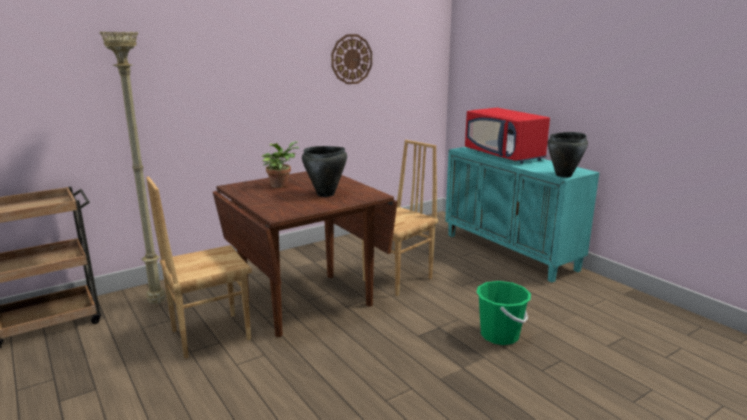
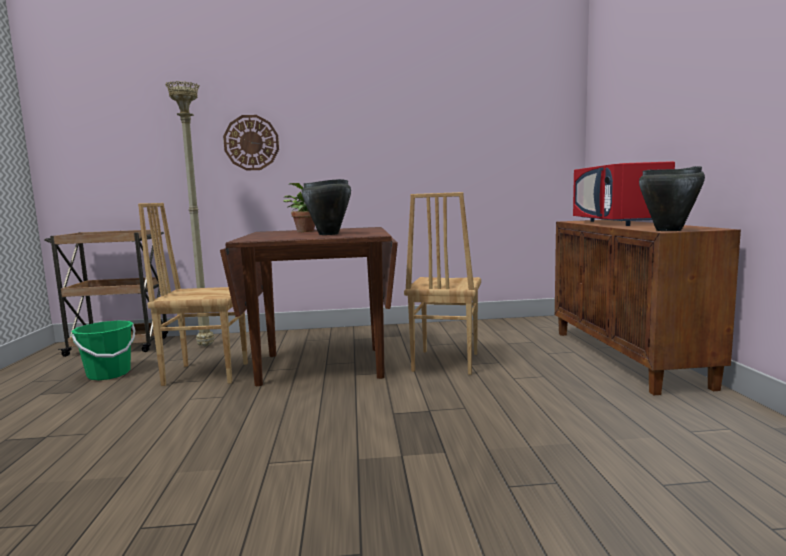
camera: 30 degrees right, 10 degrees down
wall clock [331,34,372,84] -> wall clock moved to [223,115,279,171]
brown chair [362,140,438,296] -> brown chair turned 120 degrees clockwise [404,192,481,375]
turquoise cabinet [445,147,599,282] -> brown cabinet [555,220,741,395]
green bucket [476,281,531,345] -> green bucket moved to [71,321,135,380]

